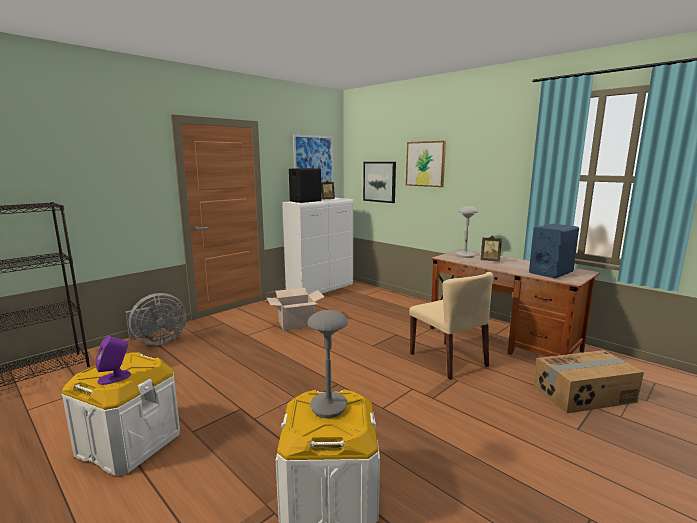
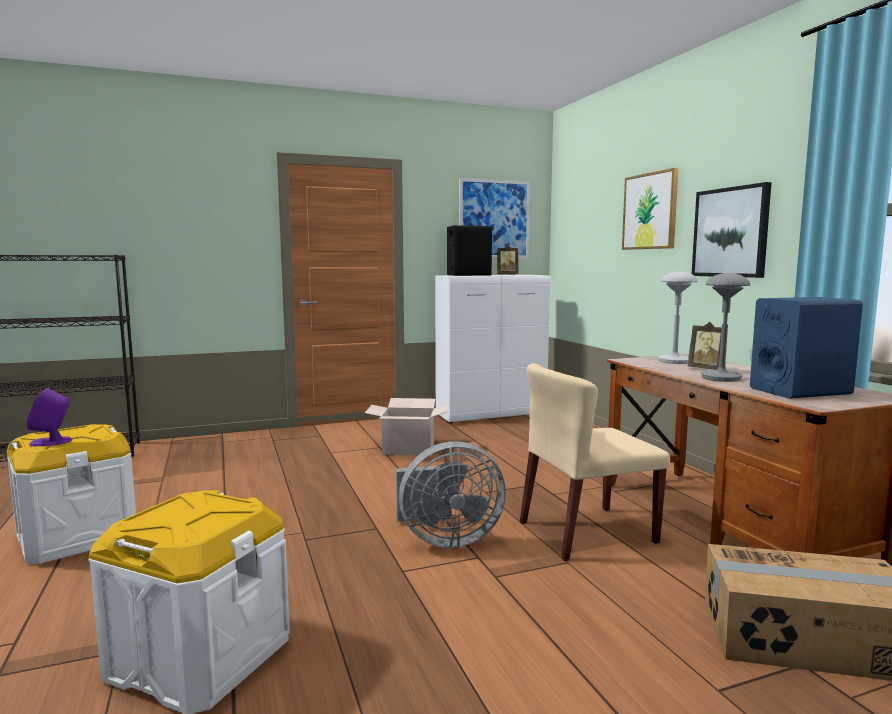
camera: 25 degrees right, 5 degrees down
grey fan [125,293,186,345] -> grey fan moved to [396,441,506,548]
grey table lamp [307,310,348,418] -> grey table lamp moved to [701,273,751,382]
picture [363,162,396,203] -> picture moved to [692,182,772,278]
beige chair [409,272,493,380] -> beige chair turned 75 degrees clockwise [520,364,670,561]

